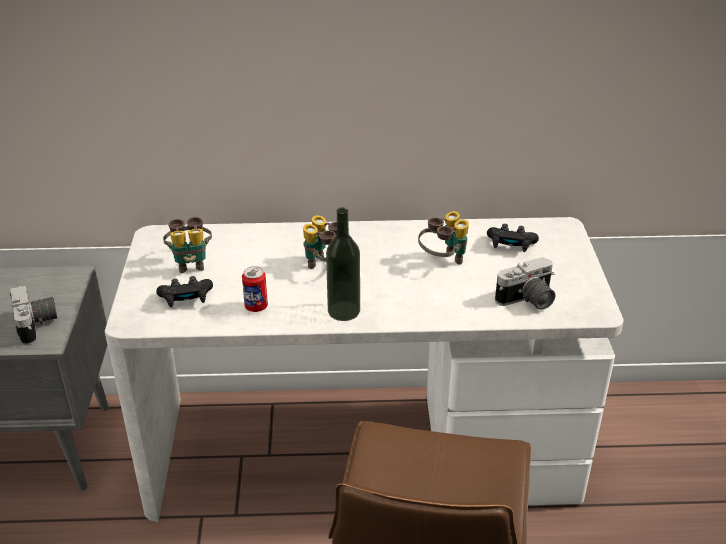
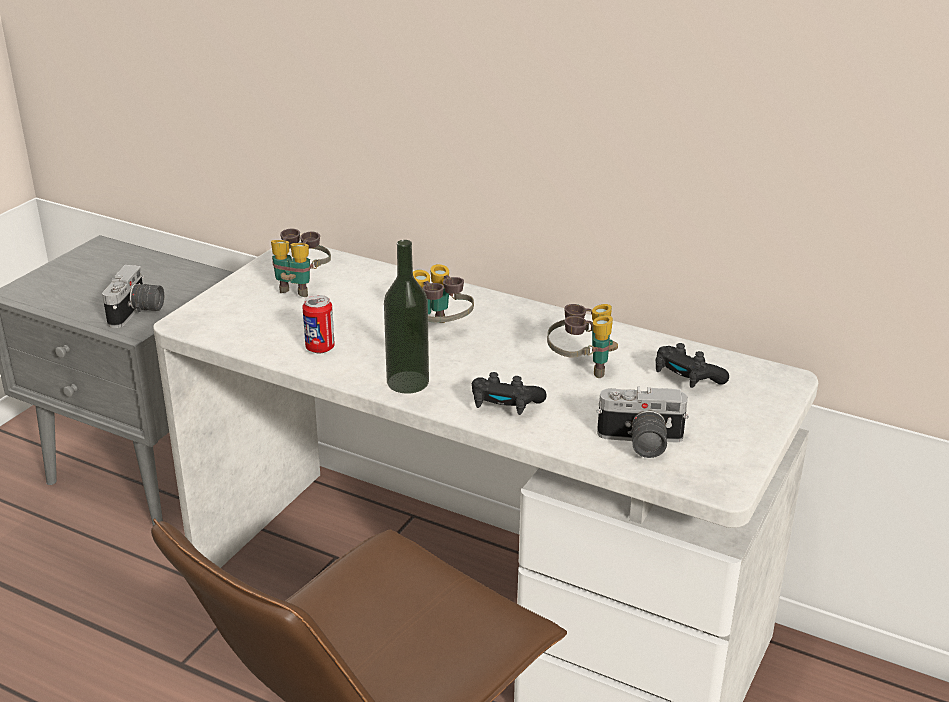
camera: 30 degrees right, 5 degrees down
black game controller [156,276,213,308] -> black game controller moved to [472,372,547,415]

